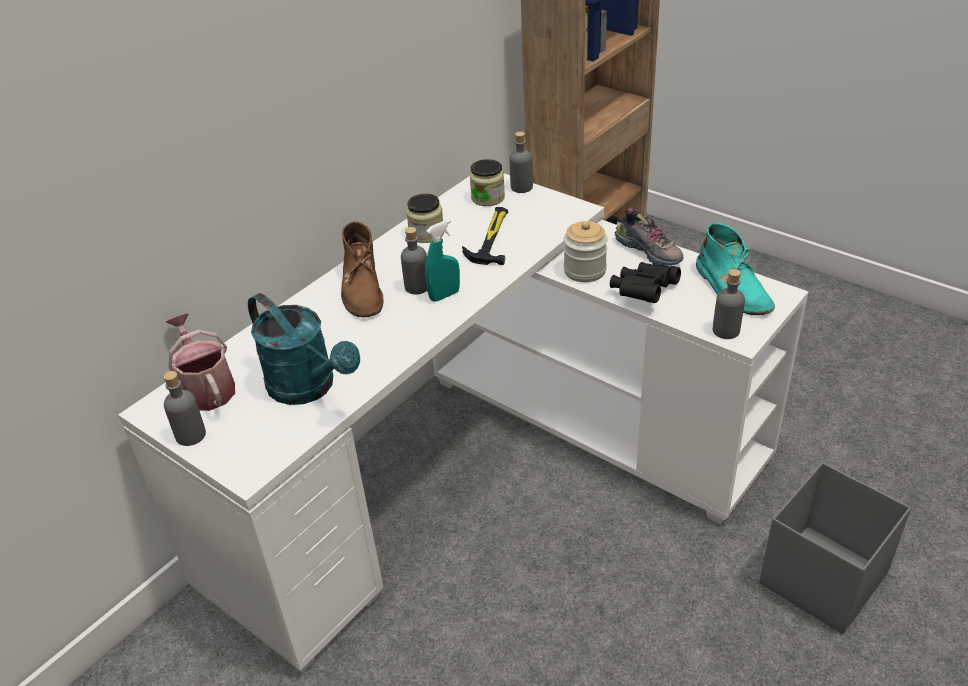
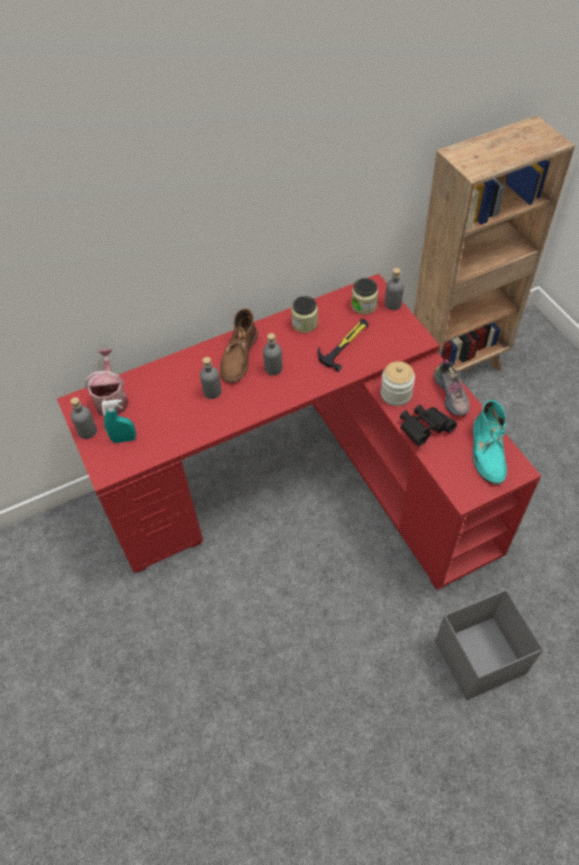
camera: 25 degrees right, 15 degrees up
white desk [118,173,808,673] -> red desk [57,274,541,590]
turquoise watering can [248,293,360,405] -> none
turquoise spray bottle [425,219,460,302] -> turquoise spray bottle moved to [102,399,136,443]
grey bottle [713,269,745,339] -> grey bottle moved to [200,357,222,399]

